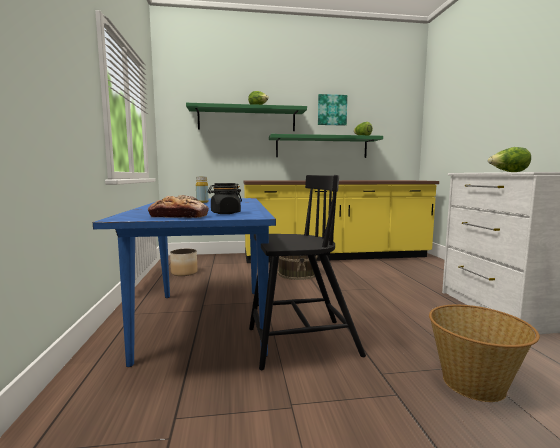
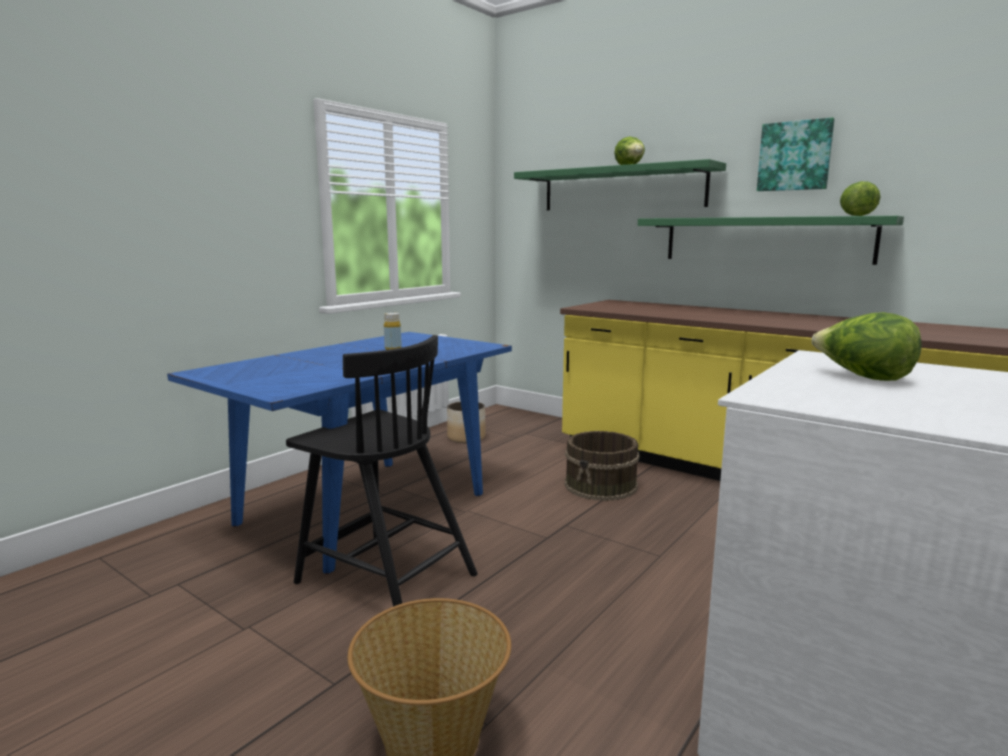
camera: 45 degrees right, 5 degrees up
bread [148,195,209,218] -> none
black jar [208,183,242,214] -> none

